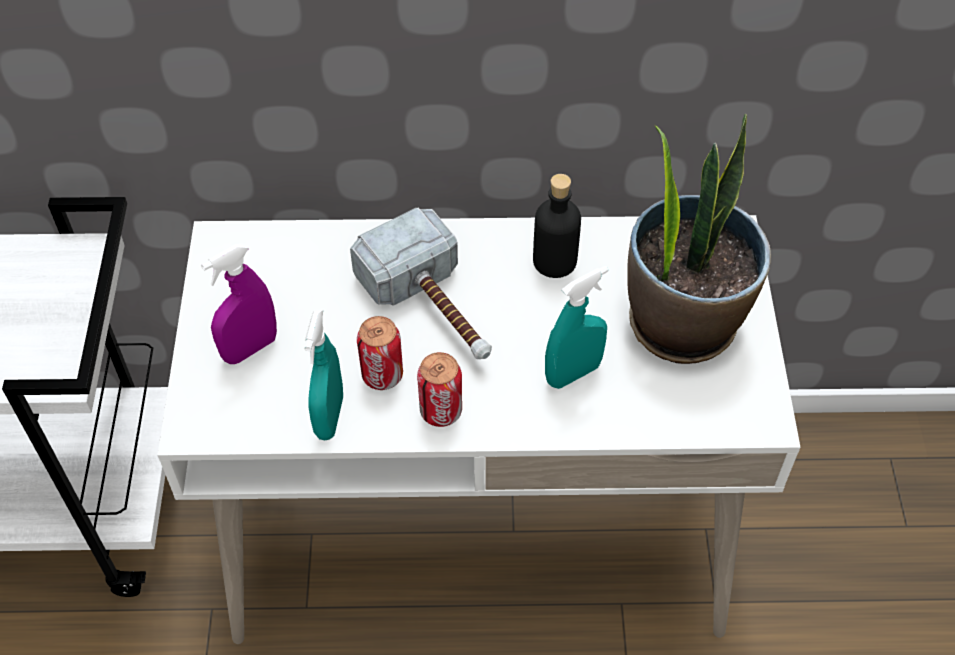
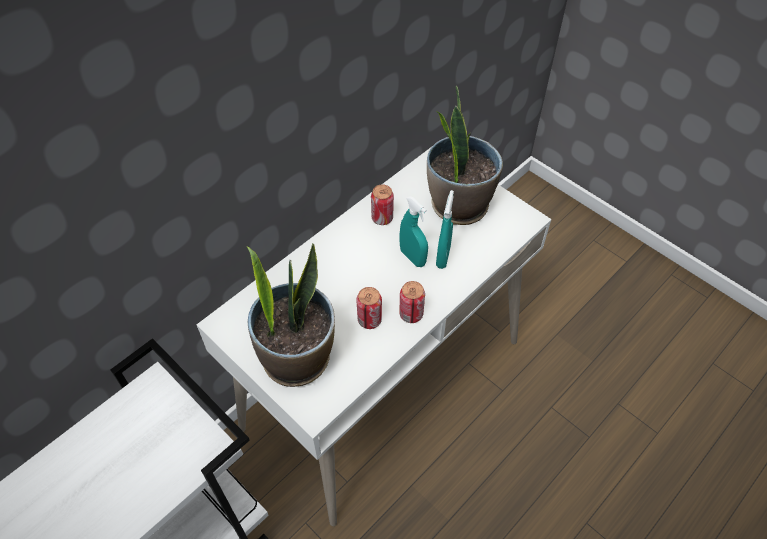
camera: 45 degrees left, 0 degrees up
purple spray bottle [201,243,277,364] -> potted plant [247,243,335,387]
turquoise spray bottle [304,309,343,440] -> turquoise spray bottle moved to [399,196,428,267]
hammer [350,208,492,359] -> none
black bottle [533,174,581,278] -> can [371,184,394,225]

